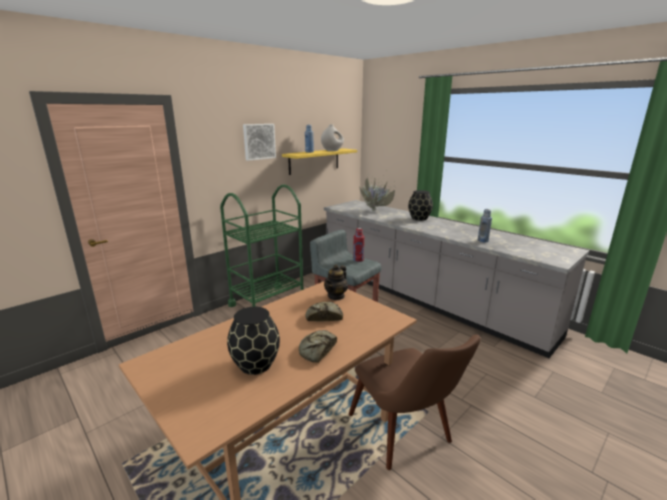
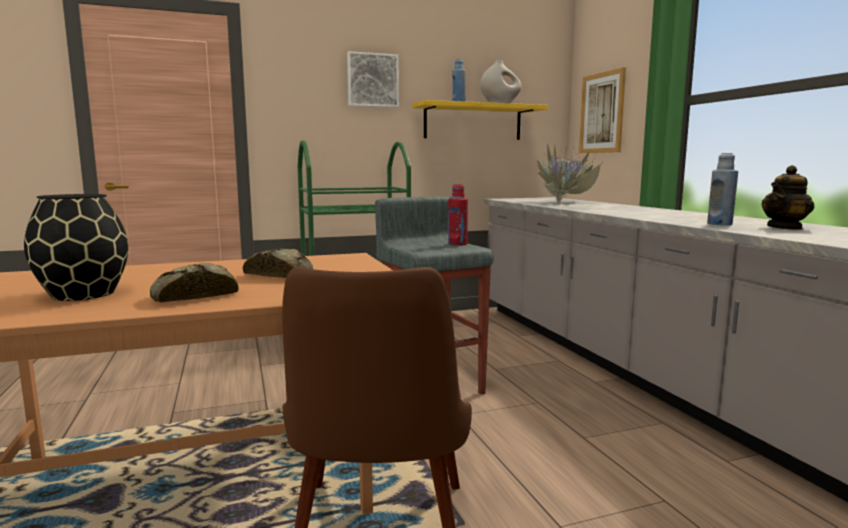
camera: 25 degrees right, 10 degrees down
teapot [324,264,348,300] -> teapot moved to [761,165,814,230]
black vase [408,190,433,221] -> none
none -> picture [579,67,626,153]

